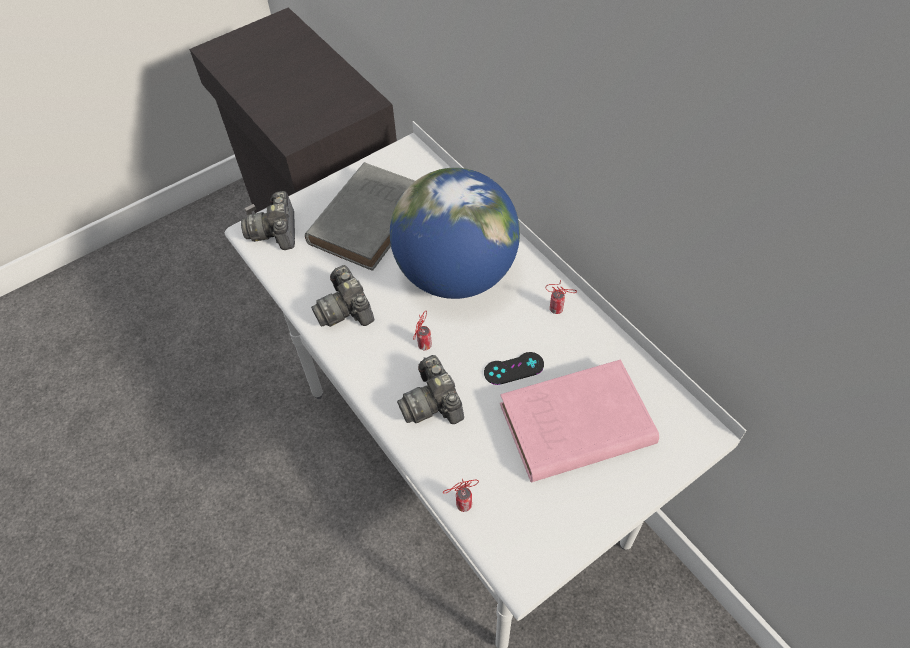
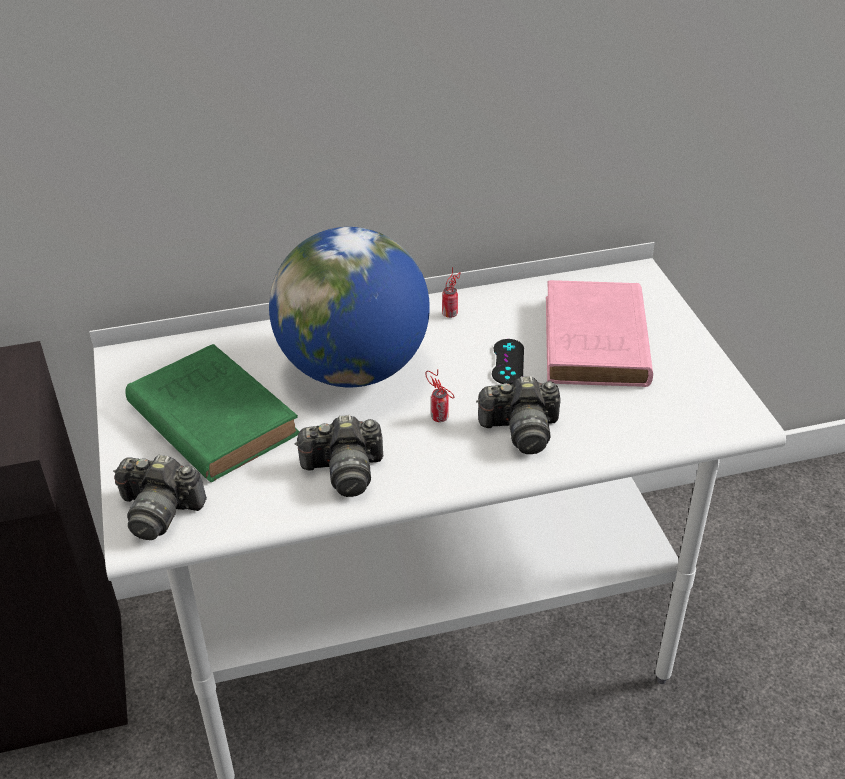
camera: 70 degrees left, 15 degrees down
grey book [305,162,415,271] -> green book [125,344,300,482]
can [443,478,479,512] -> none

